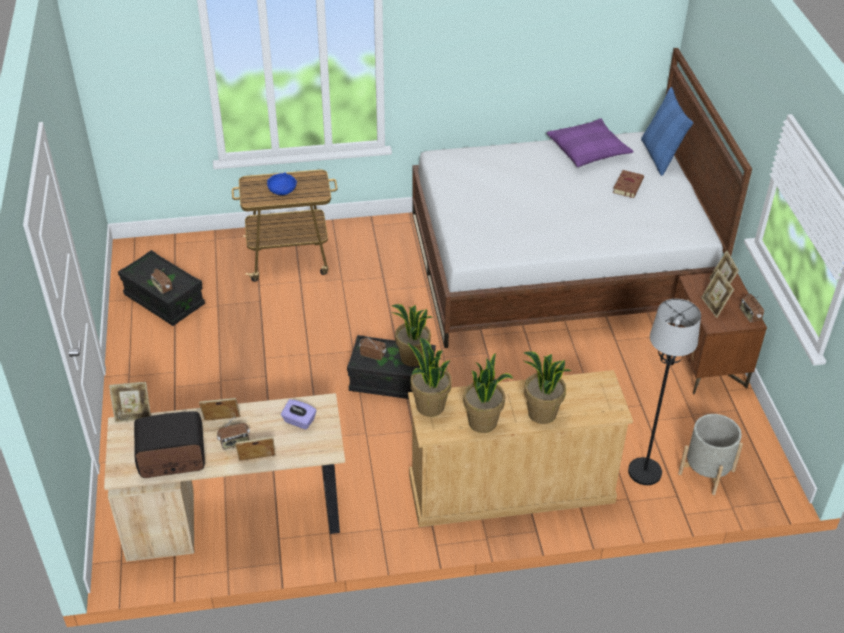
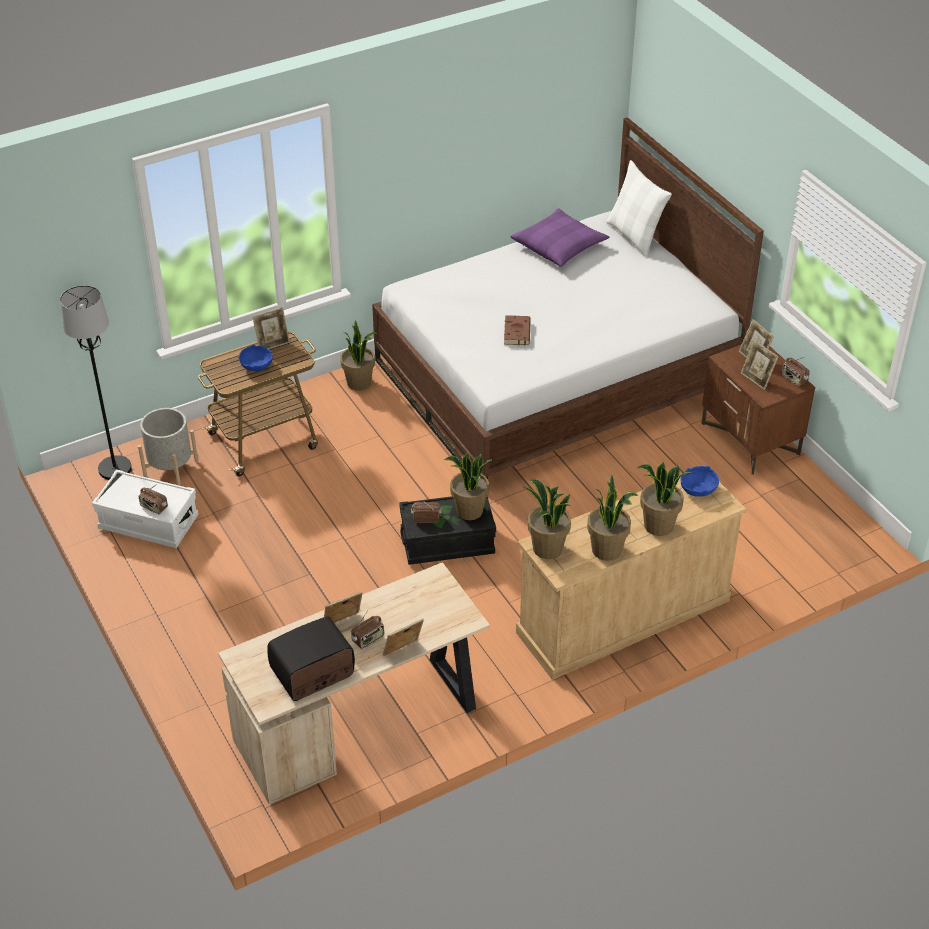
camera: 20 degrees left, 0 degrees up
picture frame [109,382,151,423] -> picture frame moved to [252,307,290,349]
black storage box [118,250,205,326] -> white storage box [92,469,198,548]
purple tissue box [281,399,316,430] -> none
brown book [613,170,644,198] -> brown book moved to [504,315,531,345]
black floor lamp [628,299,701,485] -> black floor lamp moved to [60,285,132,480]
blue pillow [641,87,694,176] -> white pillow [607,160,672,256]
grey planter [678,414,743,495] -> grey planter moved to [138,408,198,486]
none -> potted plant [340,320,377,390]
none -> blue bowl [680,466,719,497]

